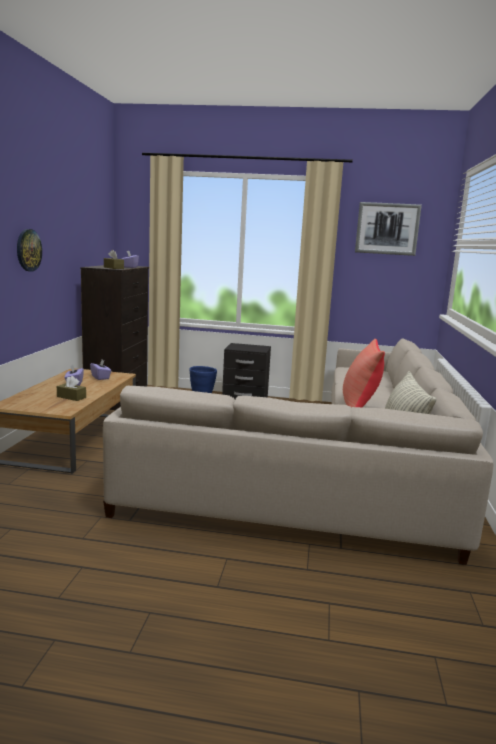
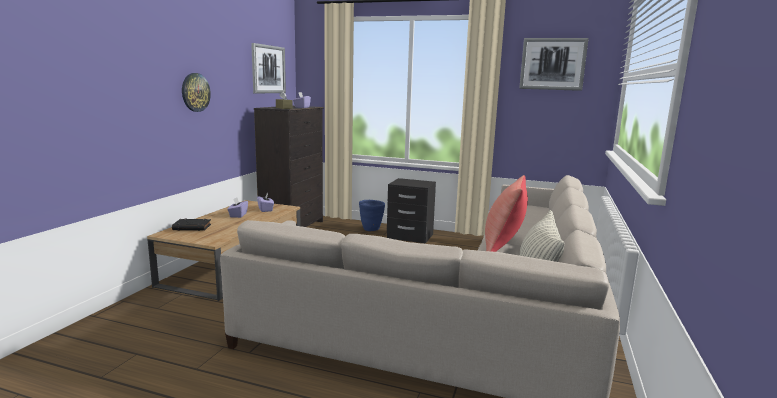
camera: 10 degrees right, 0 degrees up
brown tissue box [57,376,86,401] -> none
none -> black book [172,219,211,231]
none -> picture [251,43,286,94]

